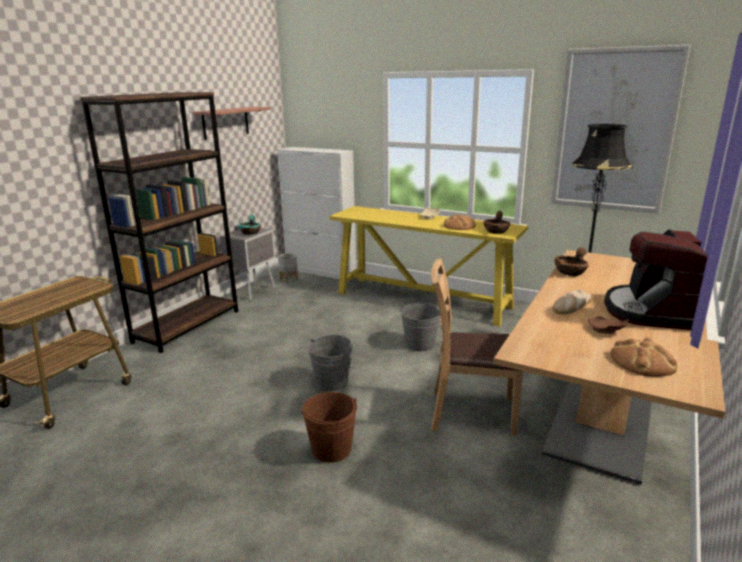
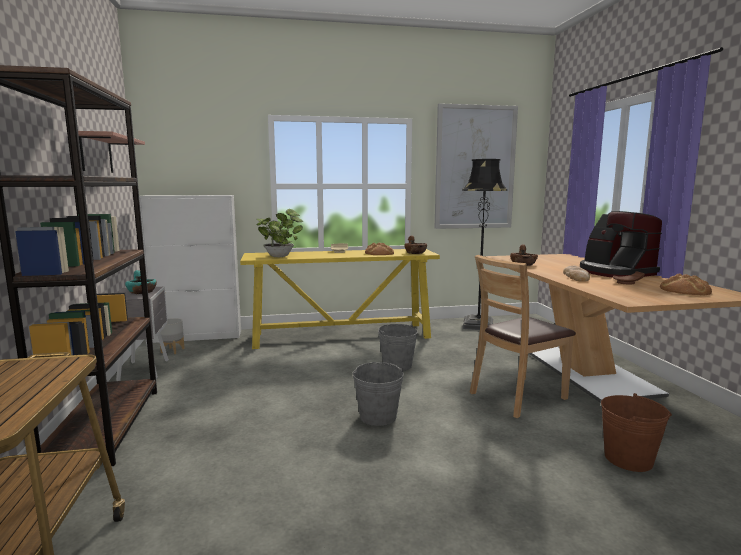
camera: 40 degrees left, 10 degrees down
brown bucket [302,392,357,463] -> brown bucket moved to [601,393,672,472]
none -> potted plant [257,209,304,257]

